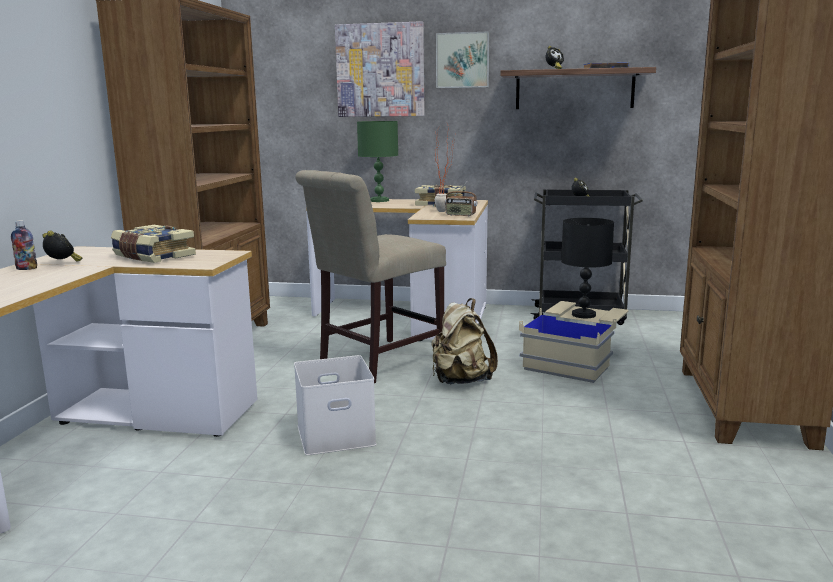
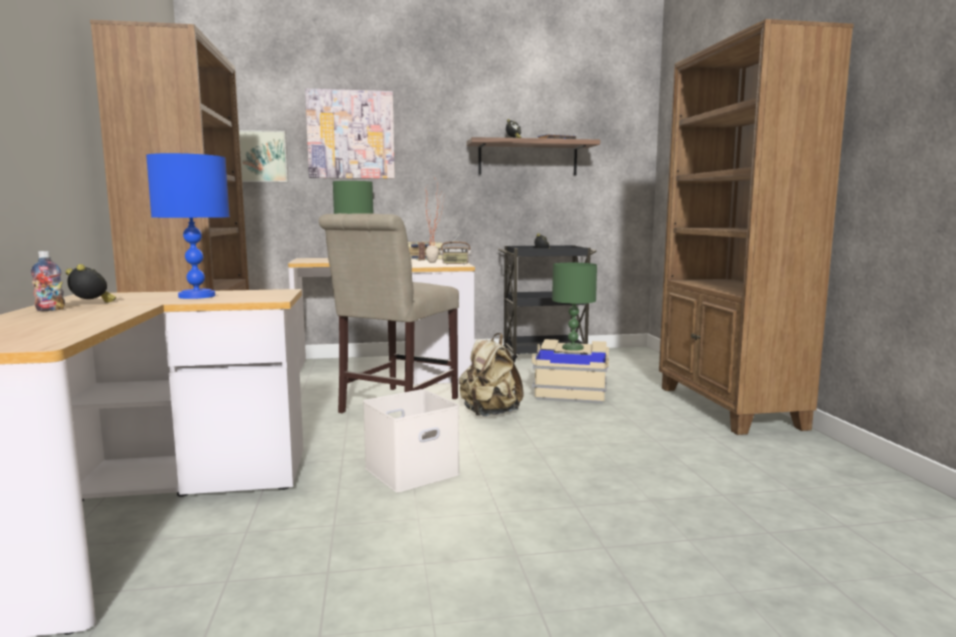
camera: 20 degrees left, 5 degrees down
book [111,225,196,263] -> blue table lamp [146,153,230,299]
picture [436,32,489,88] -> picture moved to [239,130,288,182]
black table lamp [561,218,614,318] -> green table lamp [552,263,597,351]

